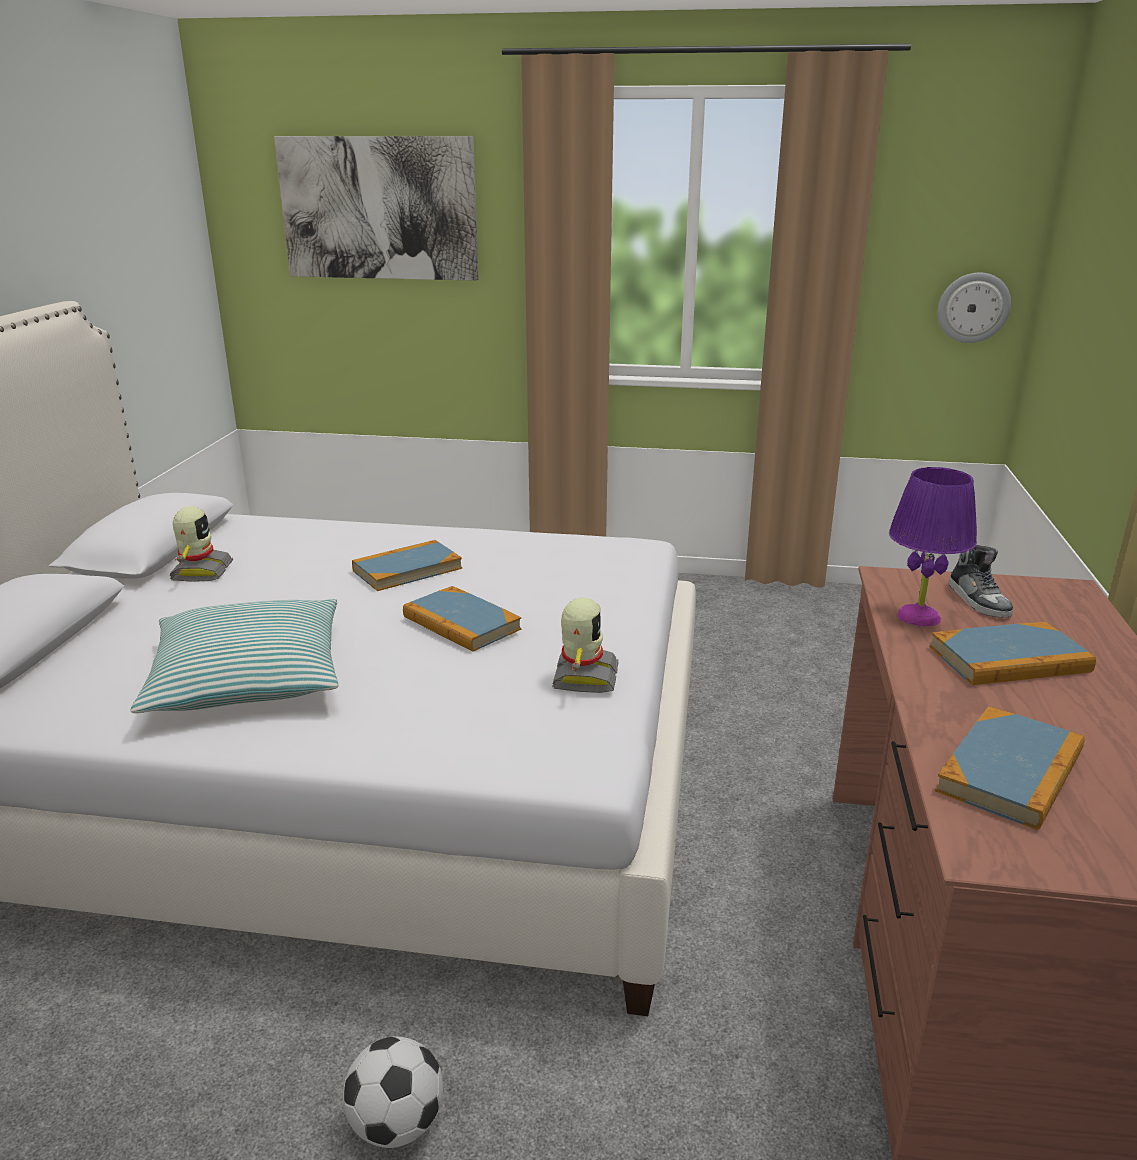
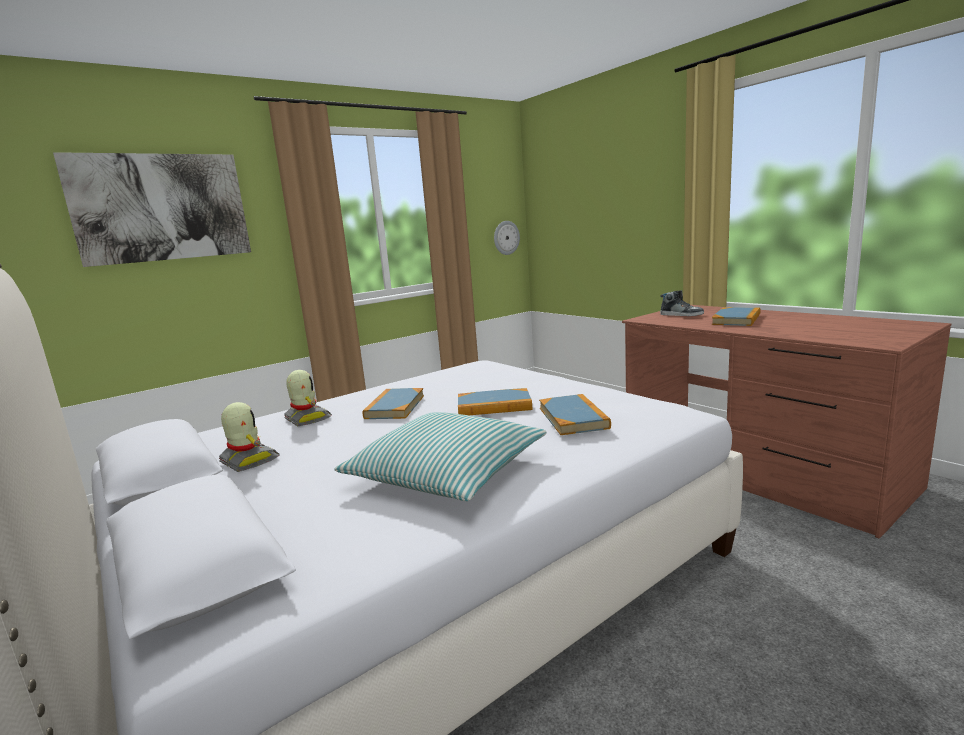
camera: 45 degrees left, 10 degrees down
football [343,1036,443,1148] -> none
toy robot [552,598,619,693] -> toy robot moved to [284,370,332,426]
purple table lamp [889,467,977,627] -> none
book [935,706,1084,830] -> book moved to [539,394,611,435]

